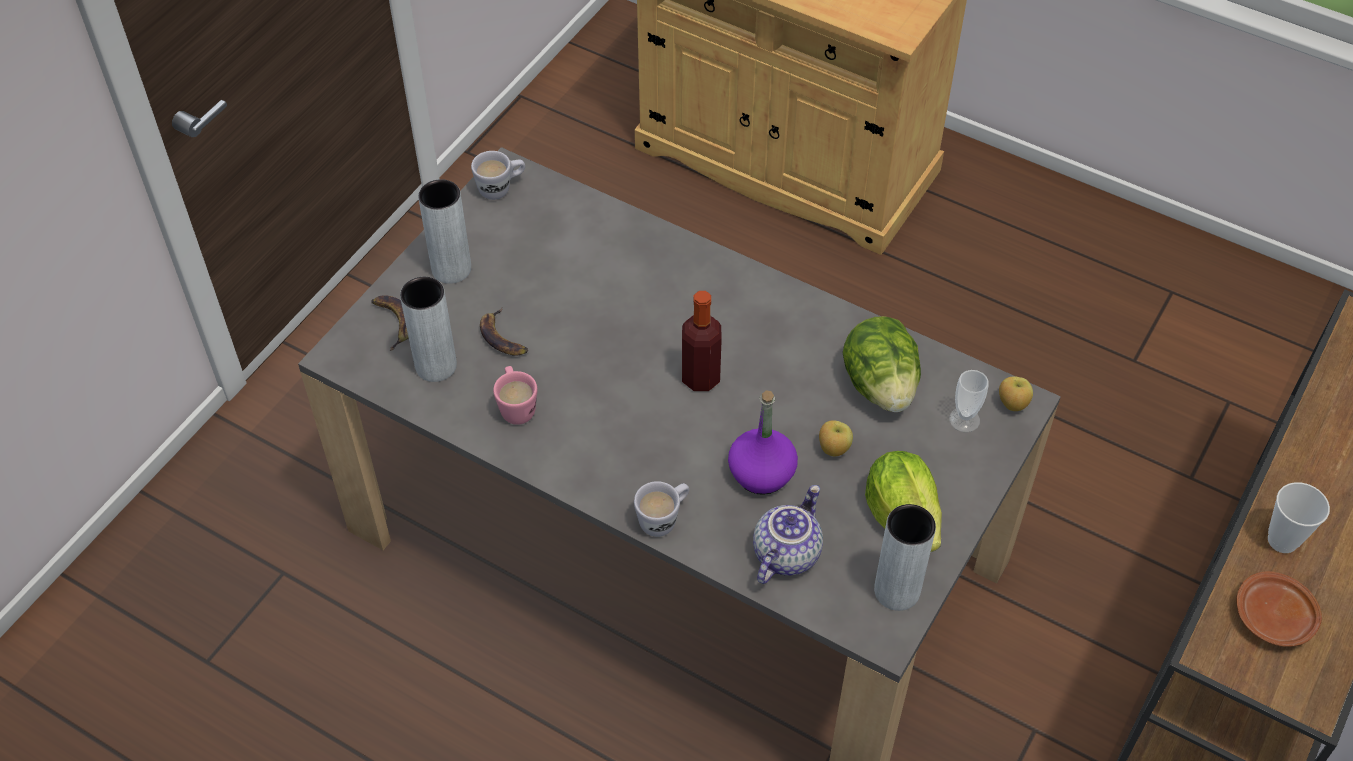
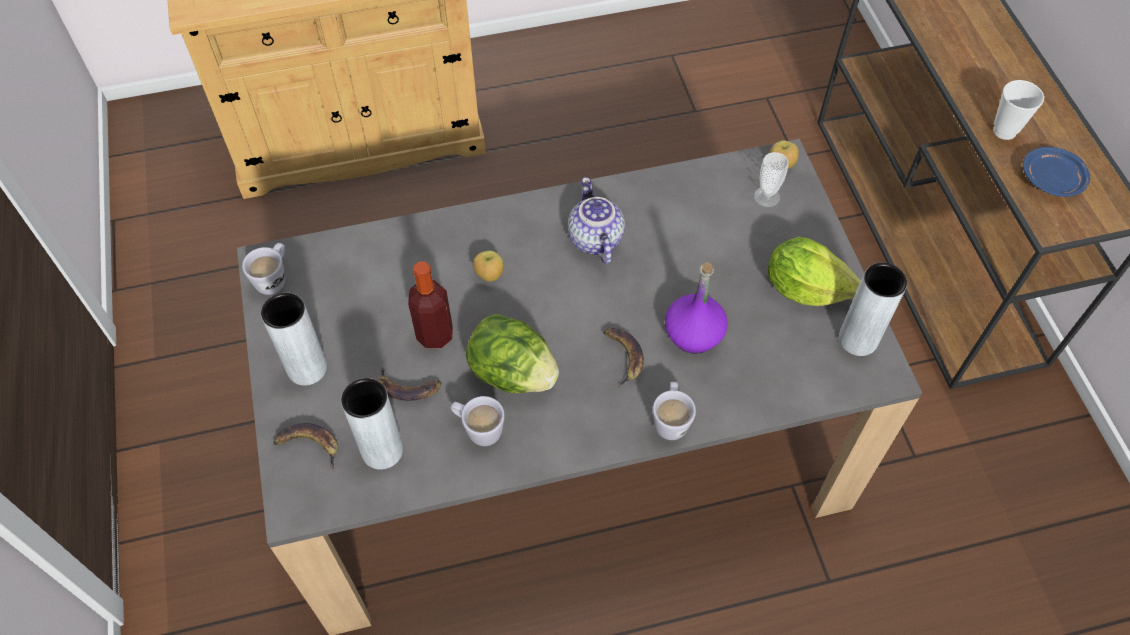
camera: 45 degrees left, 5 degrees up
pink mug [493,366,537,425] -> white mug [451,396,505,446]
bottle [682,291,722,391] -> bottle moved to [408,261,453,349]
teapot [753,485,823,584] -> teapot moved to [568,177,625,264]
apple [819,420,853,456] -> apple moved to [473,251,504,282]
lettuce [843,316,921,412] -> lettuce moved to [466,314,559,393]
brown plate [1236,571,1322,647] -> blue plate [1023,147,1090,197]
none -> banana [603,328,644,387]

